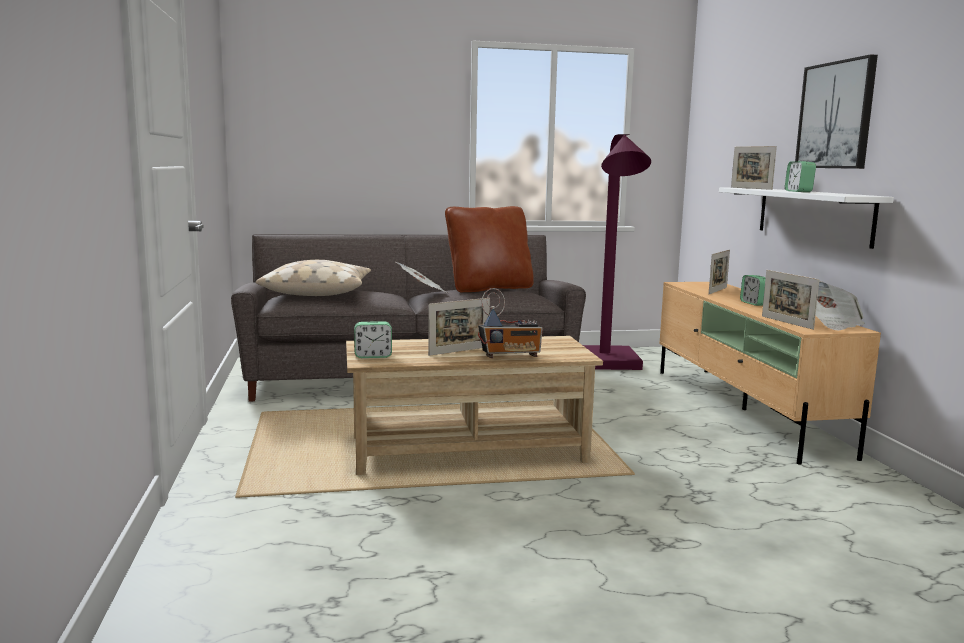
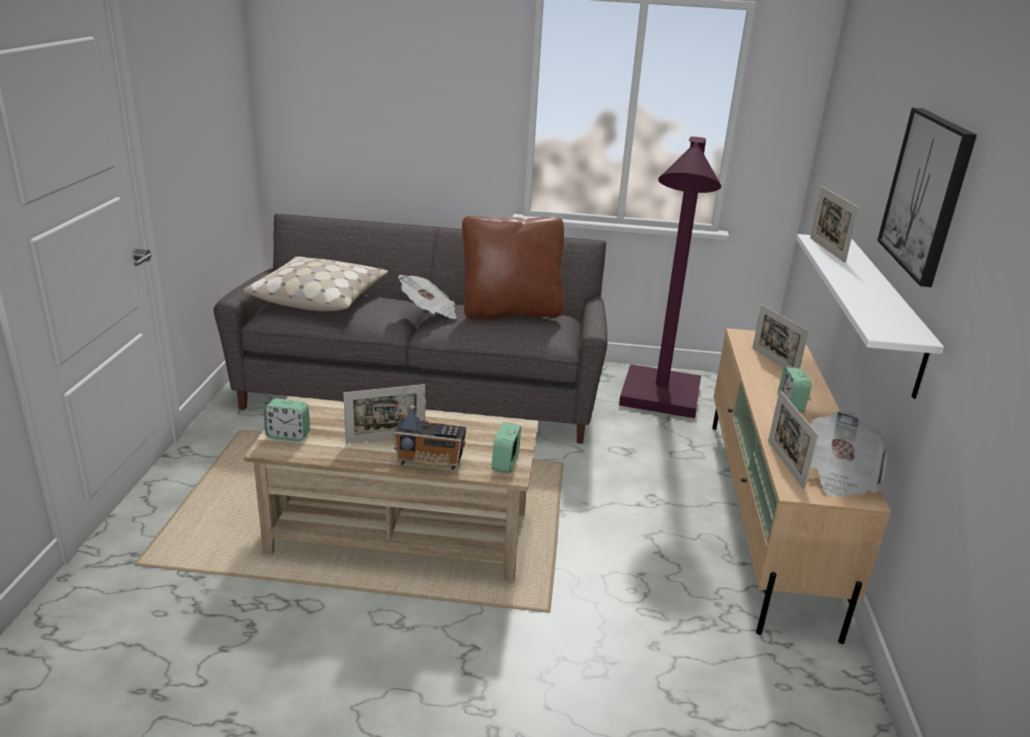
camera: 15 degrees right, 15 degrees up
picture frame [709,250,730,294] -> picture frame turned 105 degrees clockwise [753,304,809,368]
alarm clock [785,161,816,192] -> alarm clock moved to [491,422,521,473]

